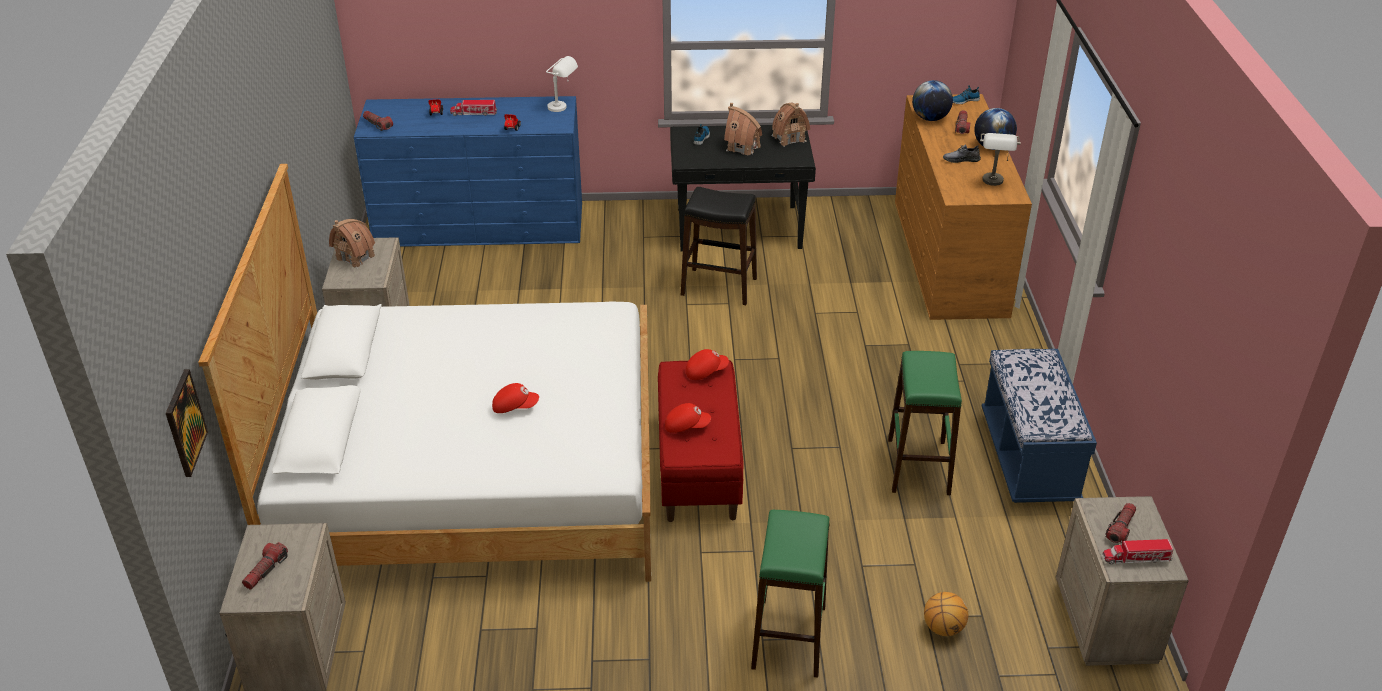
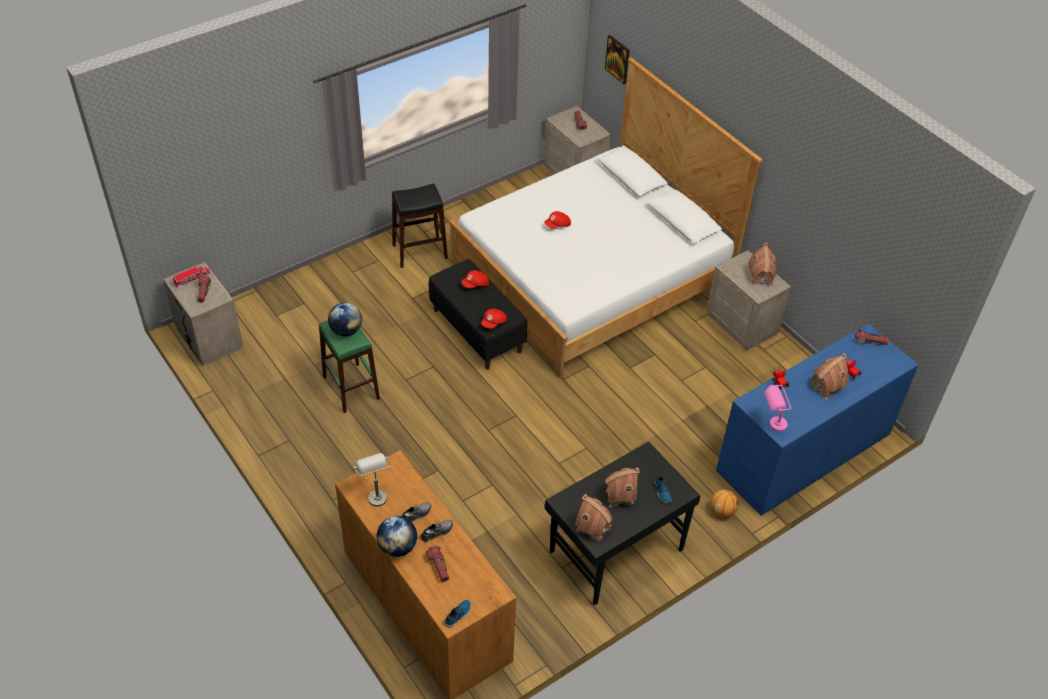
camera: 145 degrees right, 10 degrees up
toy truck [450,100,497,116] -> toy house [811,353,849,399]
white table lamp [546,56,578,112] -> pink table lamp [764,385,791,432]
red bench [658,360,743,522] -> black bench [429,259,528,370]
black stool [681,187,757,305] -> black stool moved to [392,184,448,268]
green stool [751,510,830,678] -> none
globe [912,80,953,121] -> globe moved to [328,303,362,337]
basketball [924,592,968,636] -> basketball moved to [710,489,739,517]
blue bench [982,349,1097,503] -> none
none -> grey shoe [421,520,453,542]

